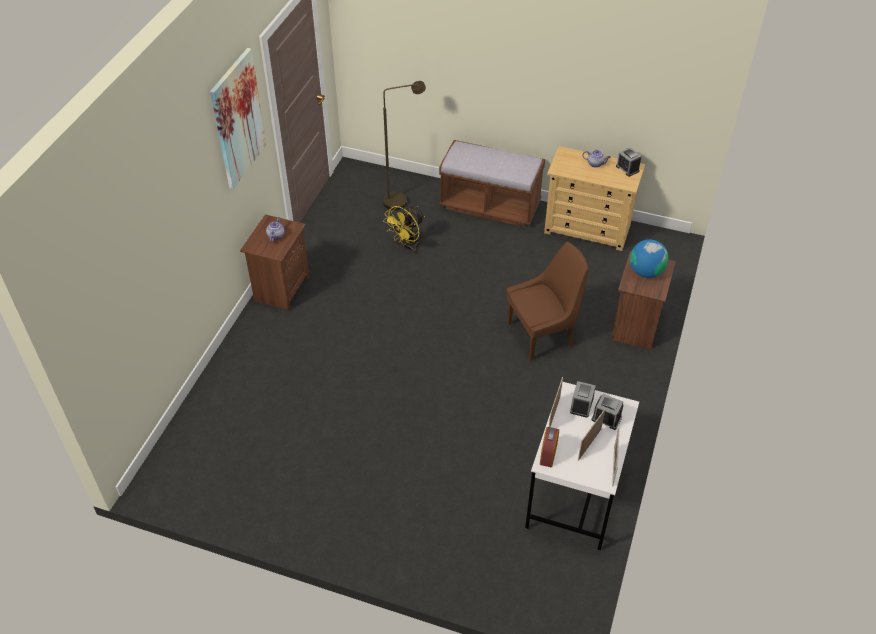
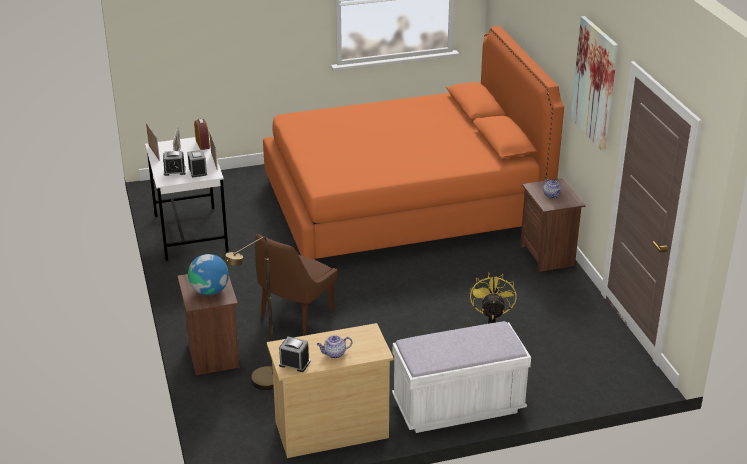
camera: 145 degrees right, 15 degrees down
brown floor lamp [383,81,426,210] -> brown floor lamp moved to [225,237,274,390]
brown bench [439,140,545,227] -> white bench [392,321,531,433]
none -> orange bed [263,26,564,260]

